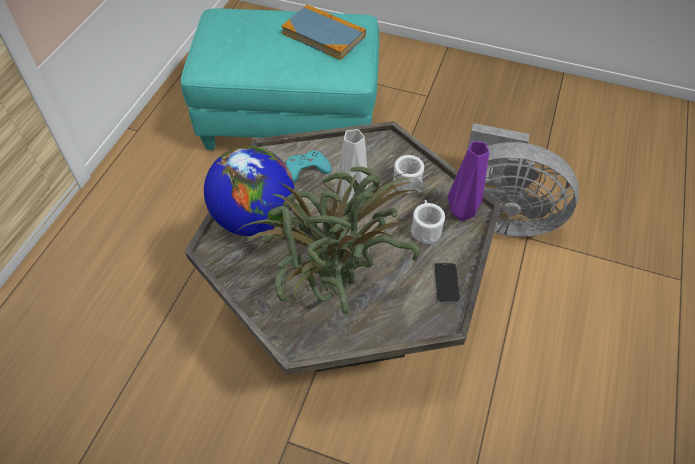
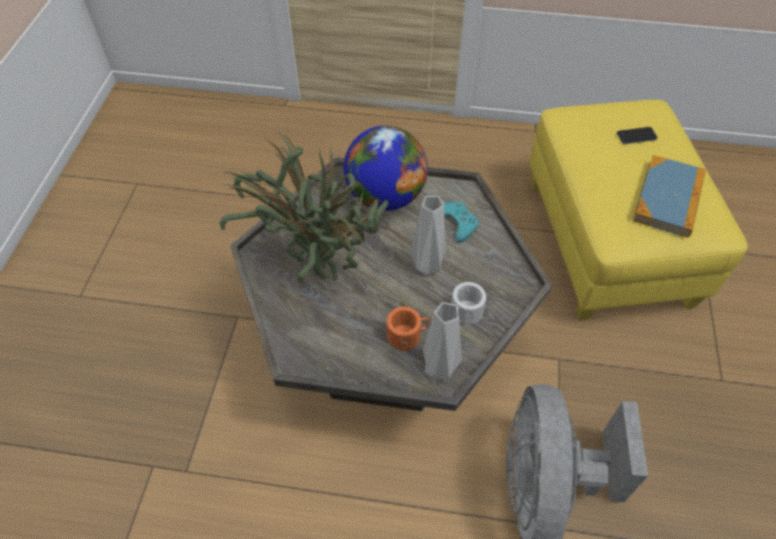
camera: 80 degrees right, 0 degrees up
turquoise ottoman [181,8,379,150] -> yellow ottoman [530,100,748,321]
white mug [411,200,445,244] -> orange mug [387,307,429,351]
phone [434,263,460,303] -> phone moved to [617,127,658,144]
purple vase [448,141,489,221] -> grey vase [423,302,462,380]

